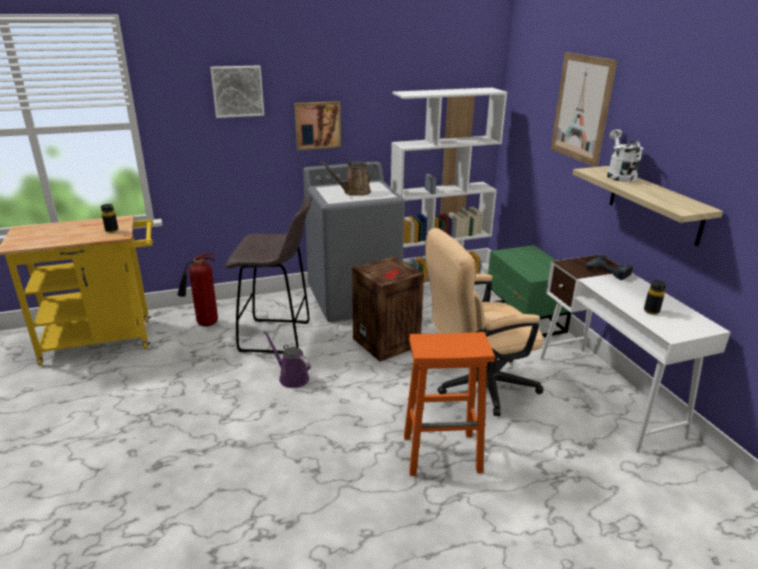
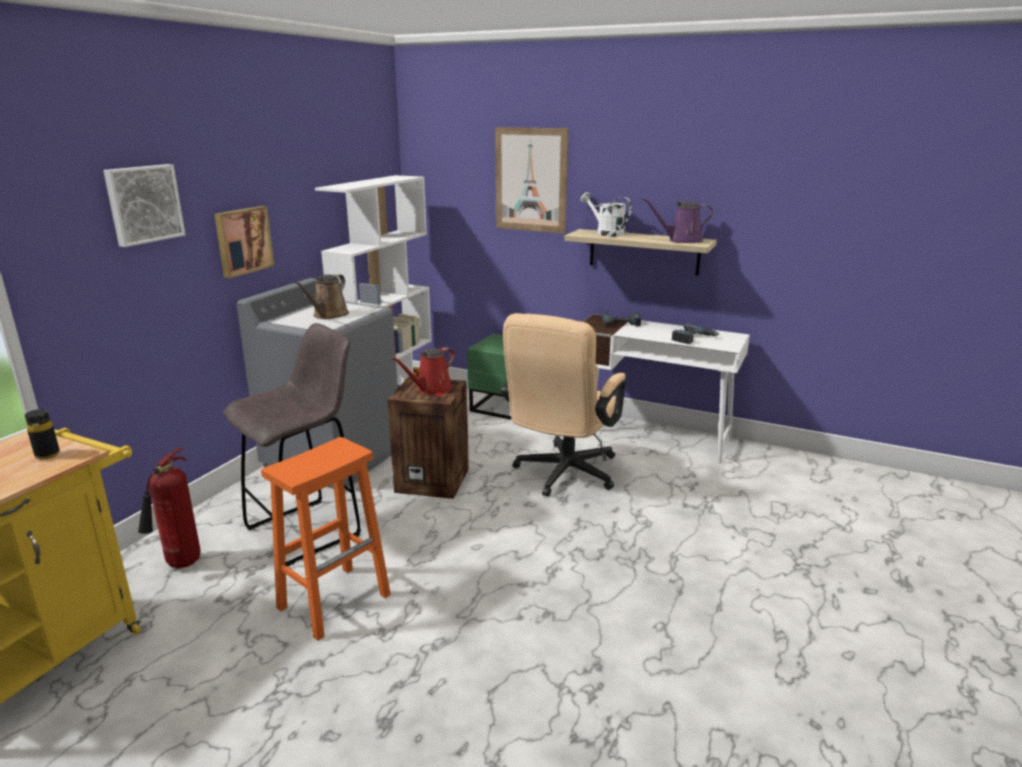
camera: 45 degrees left, 5 degrees down
purple watering can [263,331,311,388] -> purple watering can moved to [643,198,714,243]
orange stool [404,332,495,476] -> orange stool moved to [261,437,391,641]
black bottle [644,280,666,315] -> power drill [672,324,719,344]
none -> red watering can [391,347,455,394]

